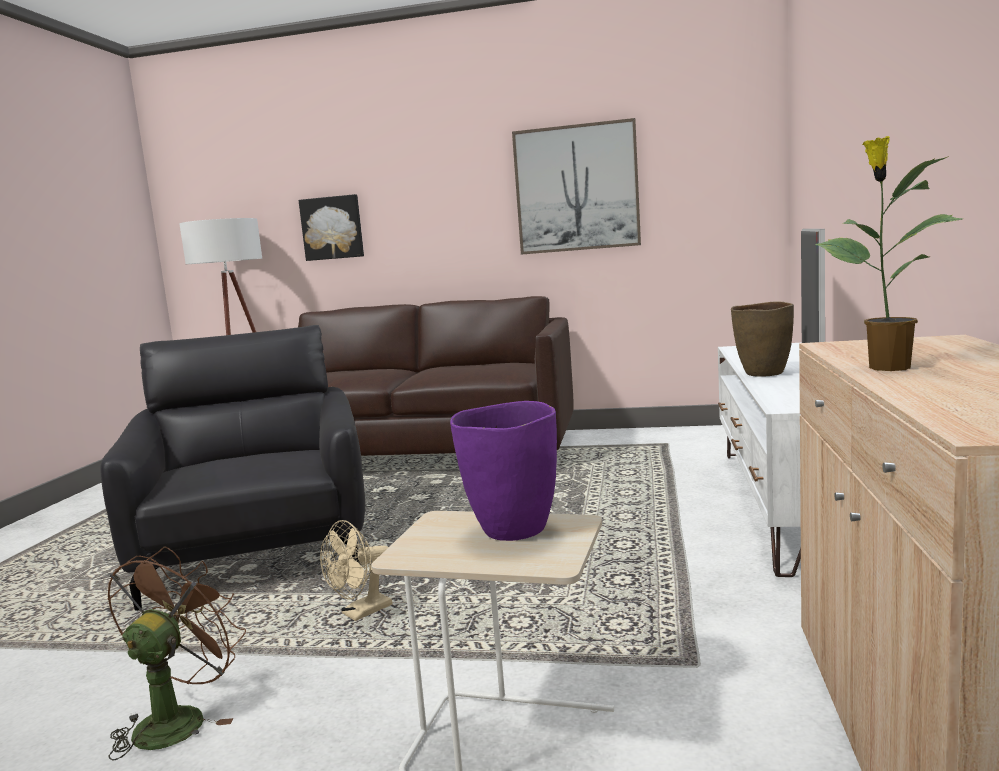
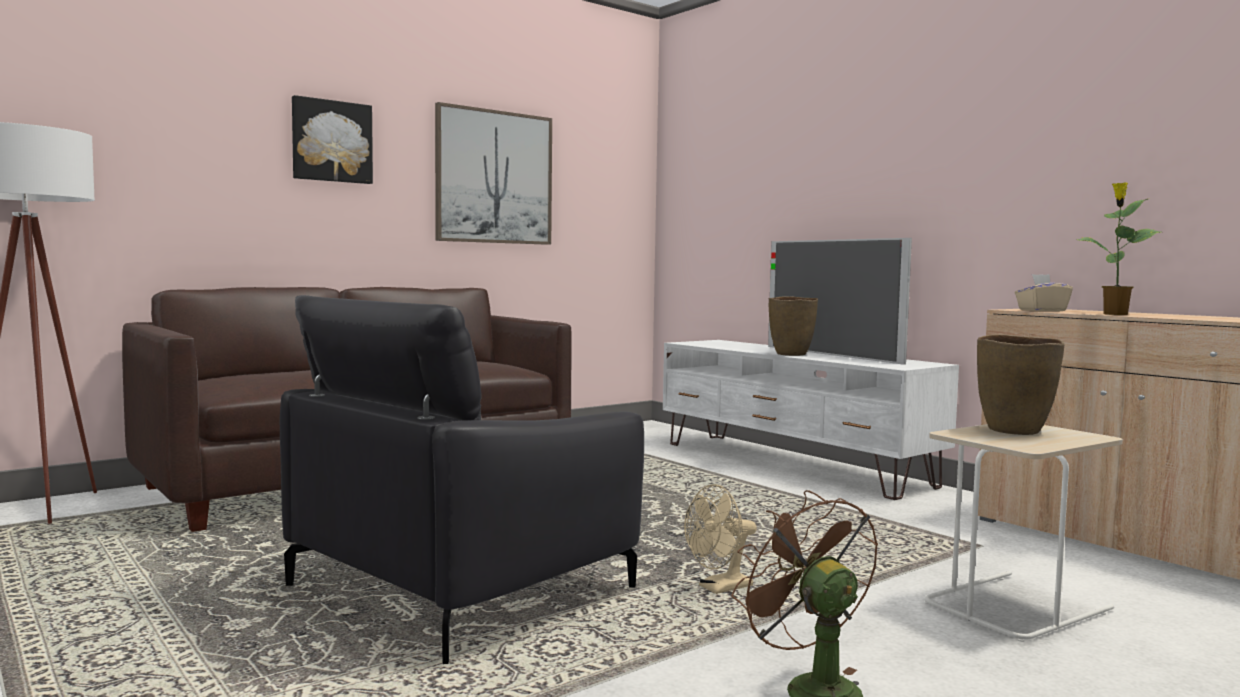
camera: 50 degrees left, 5 degrees down
black armchair [100,325,365,611] -> black armchair turned 75 degrees counterclockwise [280,295,644,664]
picture [299,194,364,261] -> picture moved to [292,95,373,184]
beige fan [320,520,392,621] -> beige fan turned 60 degrees clockwise [684,484,757,594]
purple vase [450,401,557,541] -> brown vase [977,334,1064,435]
none -> beige tissue box [1015,274,1073,311]

